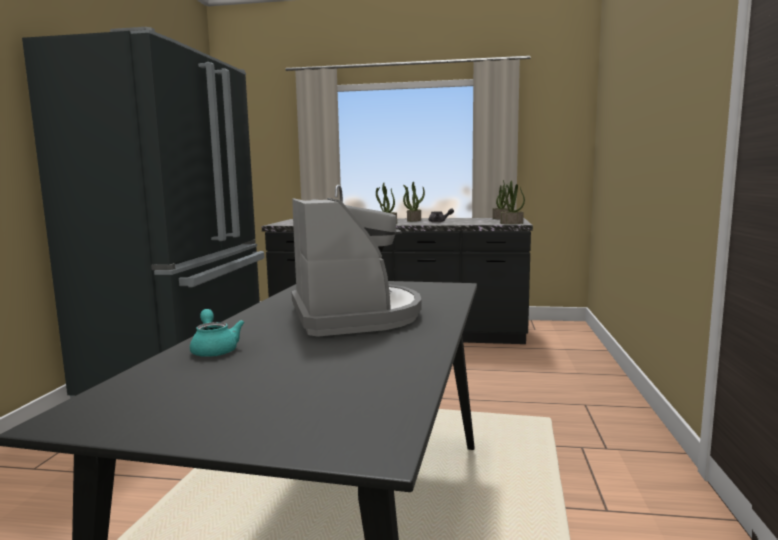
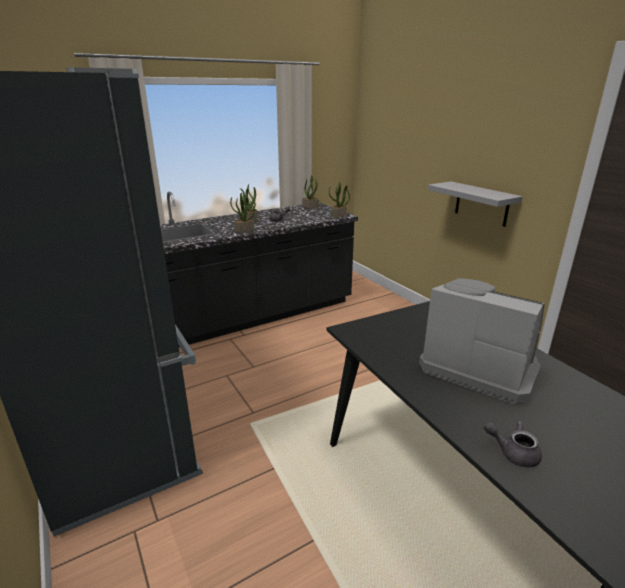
camera: 40 degrees left, 15 degrees up
turquoise teapot [190,309,244,357] -> grey teapot [484,421,542,467]
none -> grey shelf [427,181,523,227]

